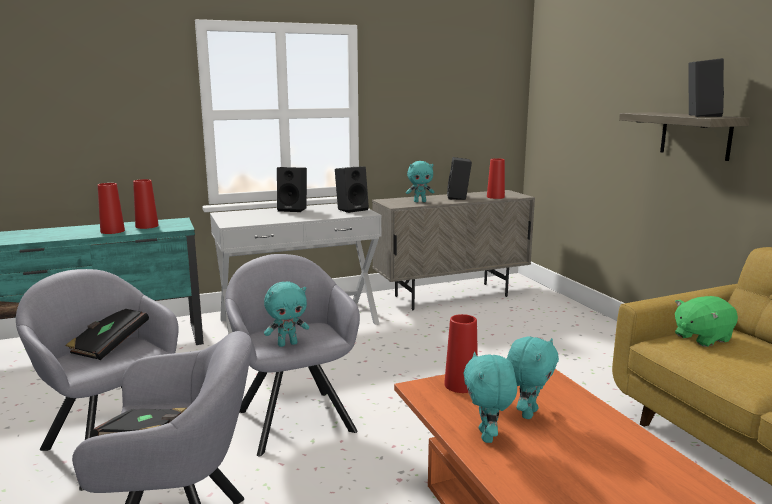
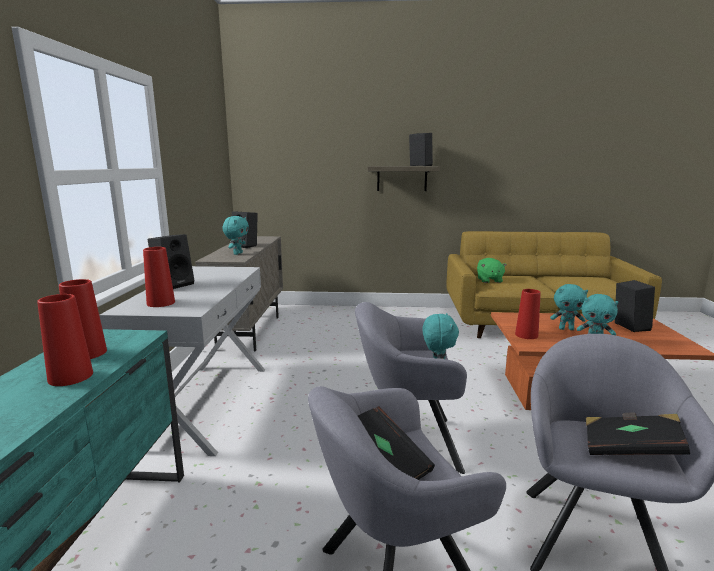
camera: 65 degrees left, 0 degrees up
black speaker [335,166,369,213] -> black speaker moved to [615,280,655,332]
red vase [487,158,505,199] -> red vase moved to [143,247,175,307]
turquoise plush toy [507,336,559,419] -> turquoise plush toy turned 135 degrees clockwise [550,284,588,330]

